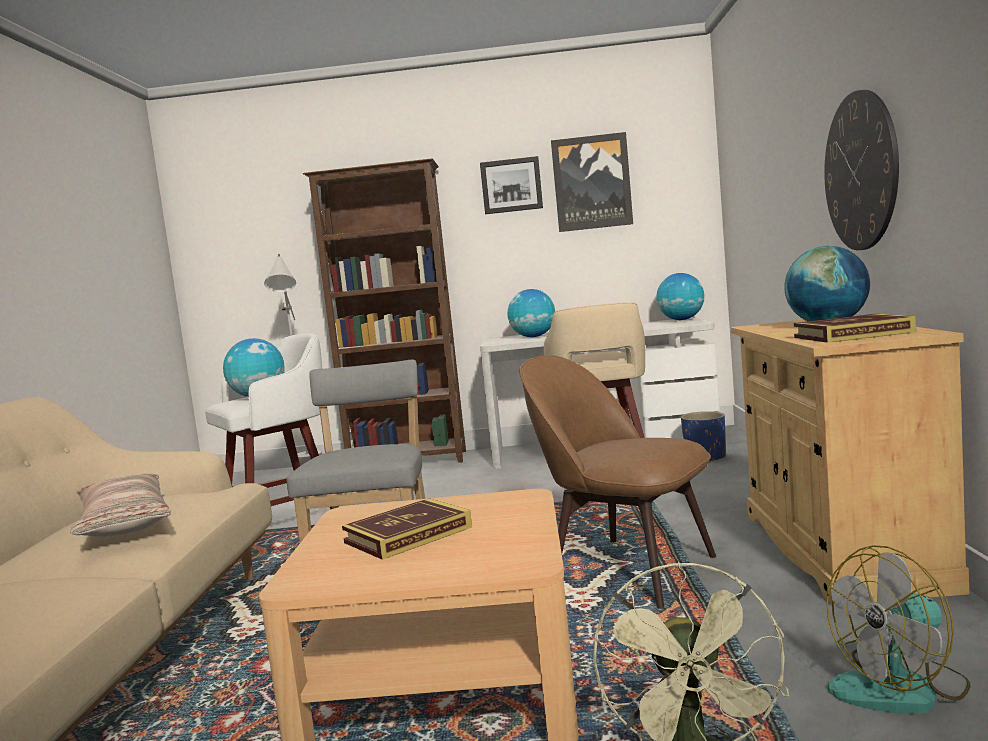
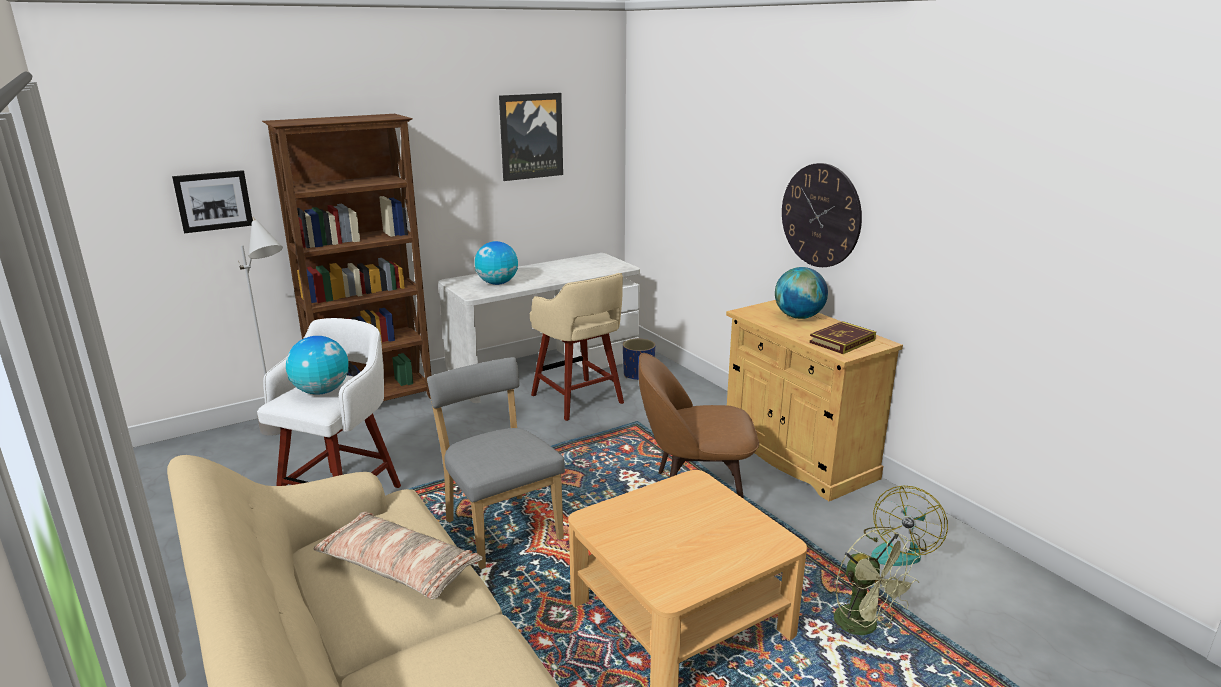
camera: 35 degrees left, 15 degrees up
book [342,498,472,560] -> none
picture [480,156,543,214] -> picture moved to [172,170,253,233]
globe [656,273,705,320] -> none

